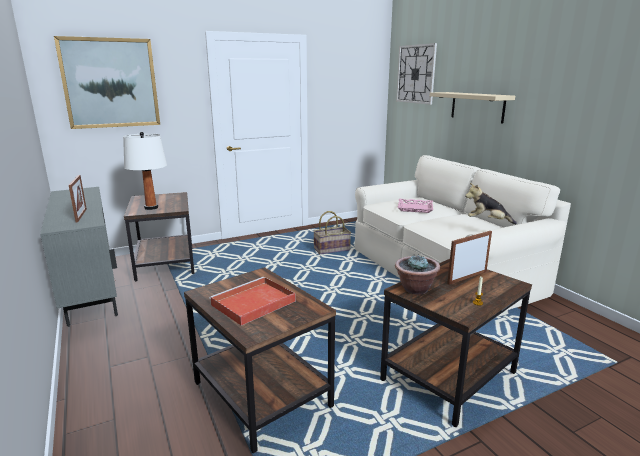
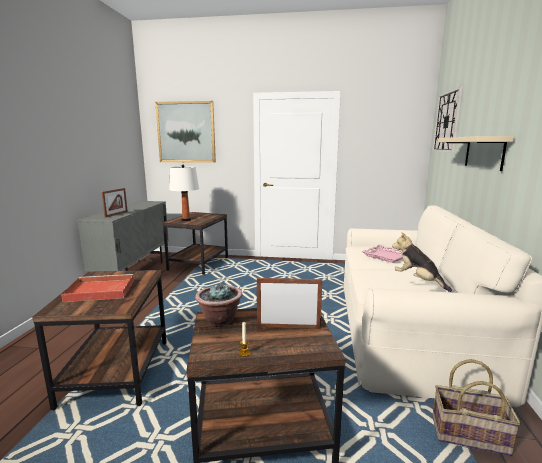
camera: 35 degrees right, 5 degrees down
basket [313,211,351,254] -> basket moved to [432,359,521,456]

